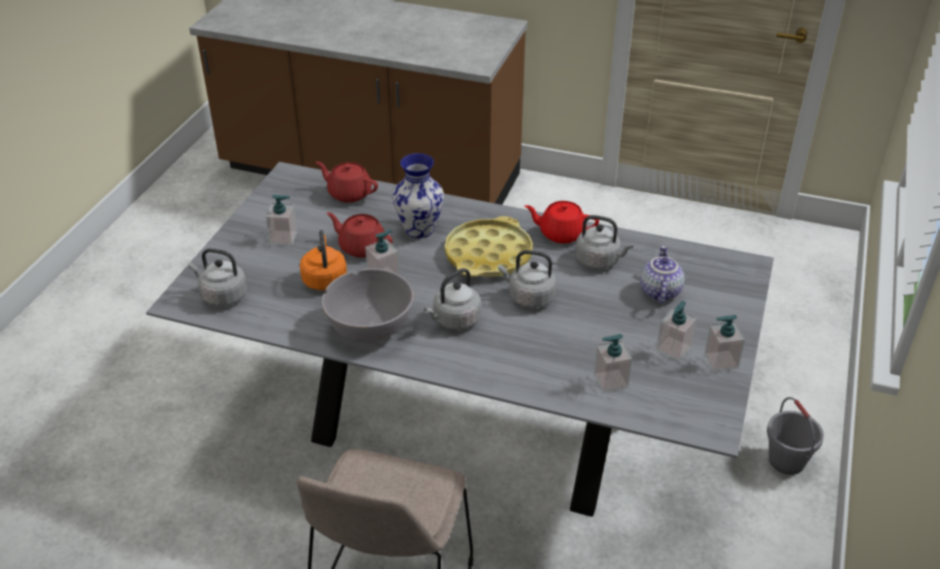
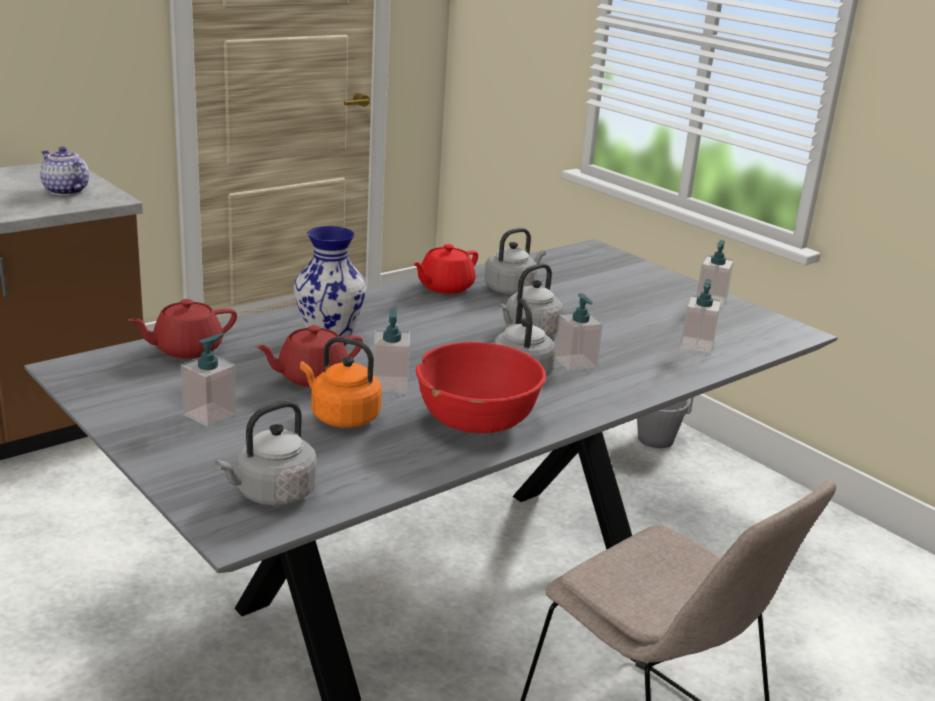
camera: 60 degrees left, 15 degrees down
grey bowl [321,268,414,342] -> red bowl [416,342,546,433]
yellow tray [445,216,533,277] -> none
teapot [640,246,685,304] -> teapot moved to [40,147,89,196]
soap dispenser [656,301,697,361] -> soap dispenser moved to [555,293,603,370]

